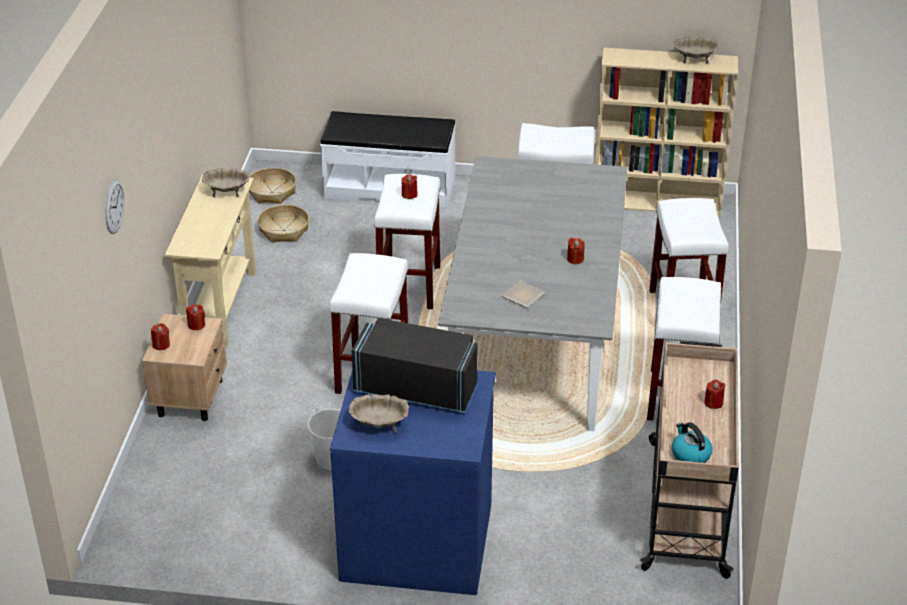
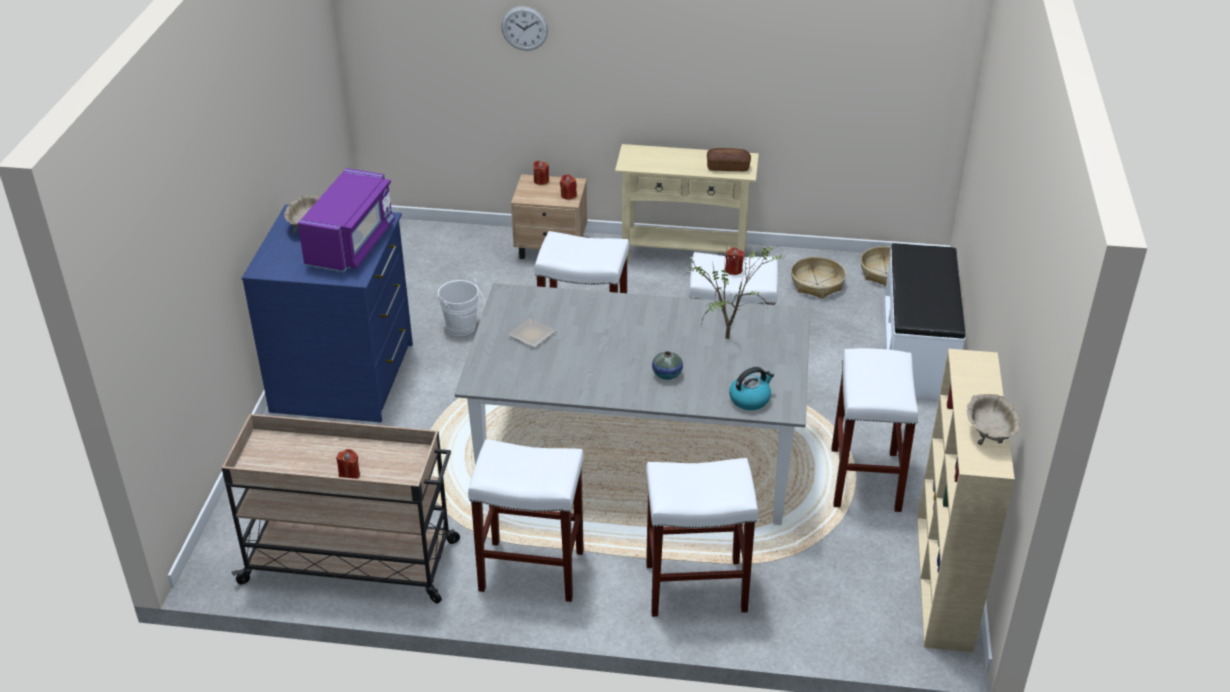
camera: 90 degrees right, 0 degrees up
beige bowl [202,168,250,197] -> bread [707,148,751,171]
black microwave [352,318,478,413] -> purple microwave [298,168,395,272]
red candle [567,237,585,264] -> none
kettle [672,422,712,463] -> kettle moved to [729,367,774,410]
none -> vase [652,351,683,380]
none -> potted plant [683,247,784,339]

